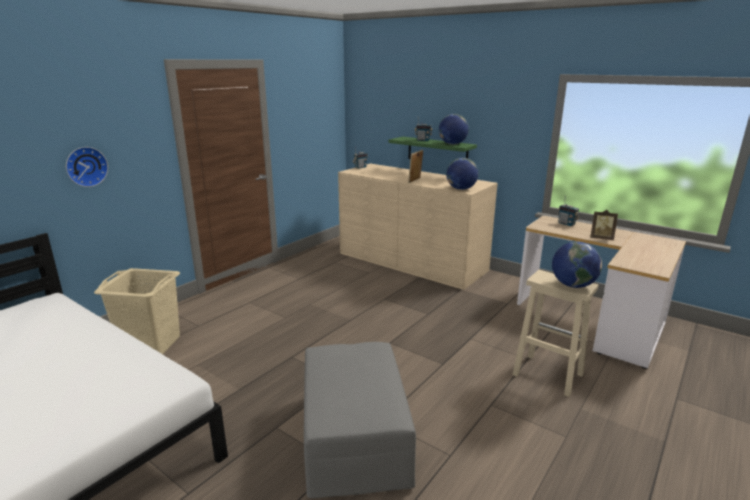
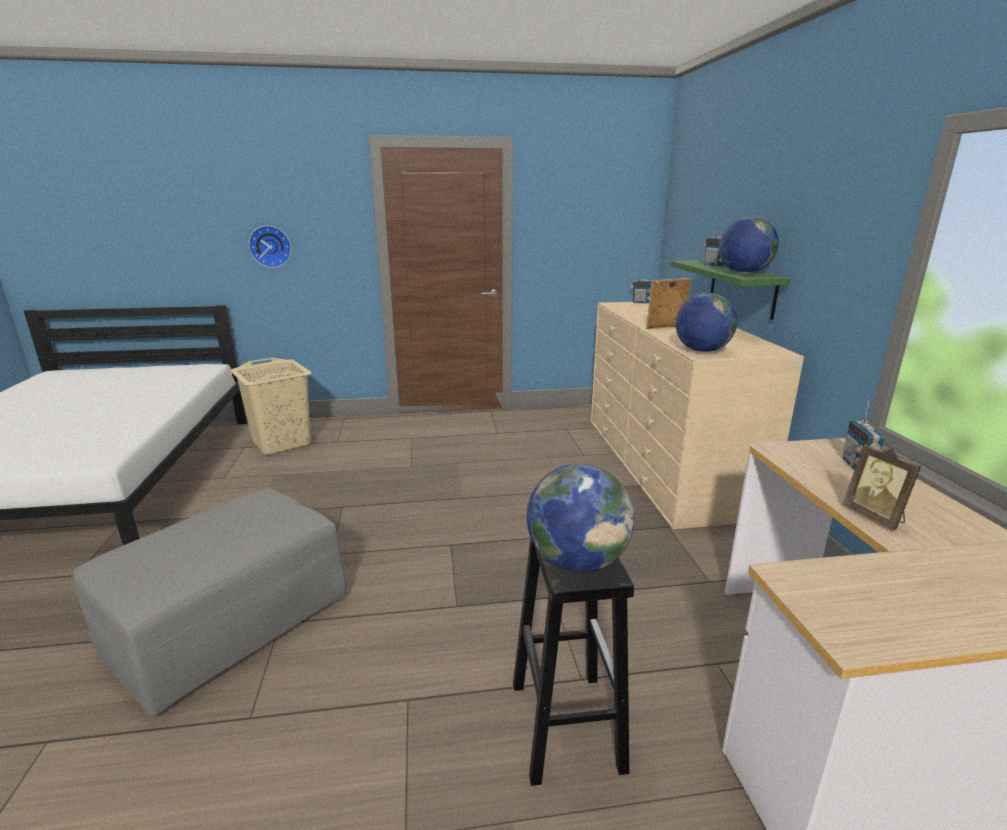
camera: 45 degrees right, 0 degrees up
beige stool [512,270,599,397] -> black stool [513,538,634,786]

